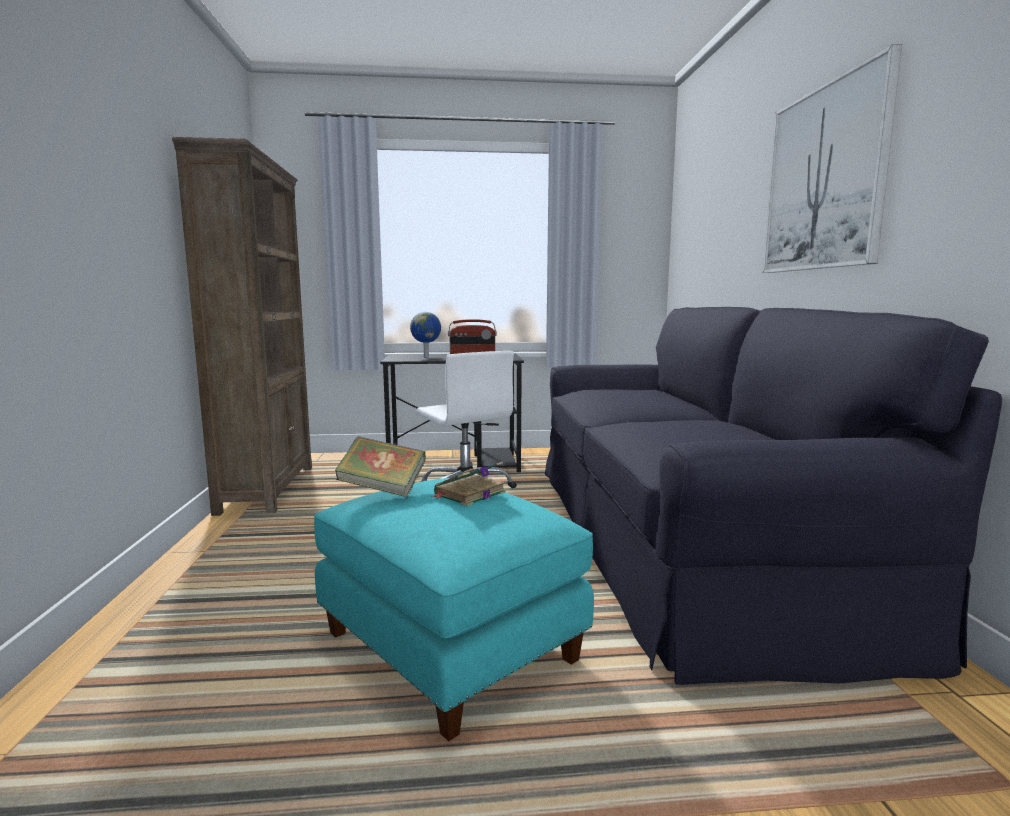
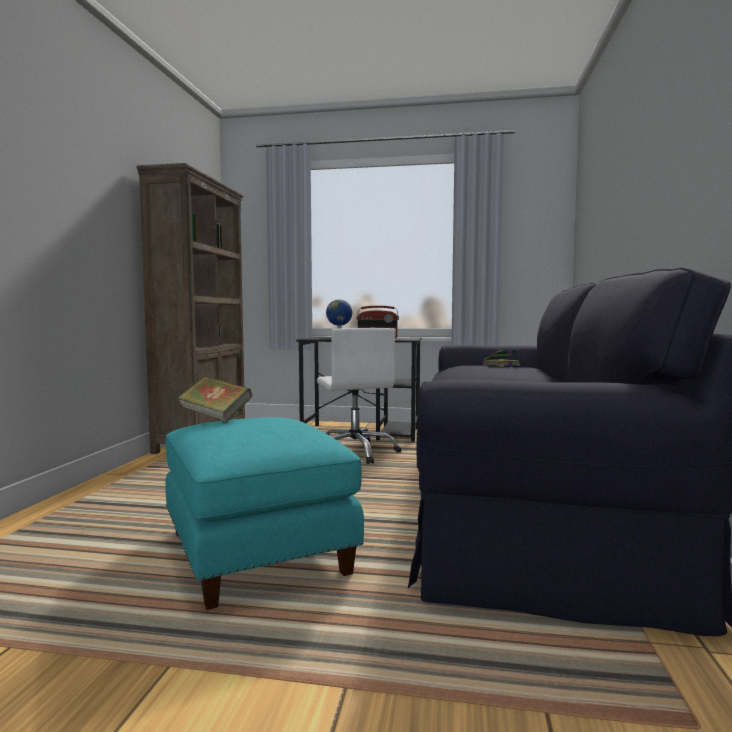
camera: 15 degrees right, 5 degrees down
book [432,462,506,506] -> book moved to [483,349,521,367]
picture [763,44,902,273] -> none

